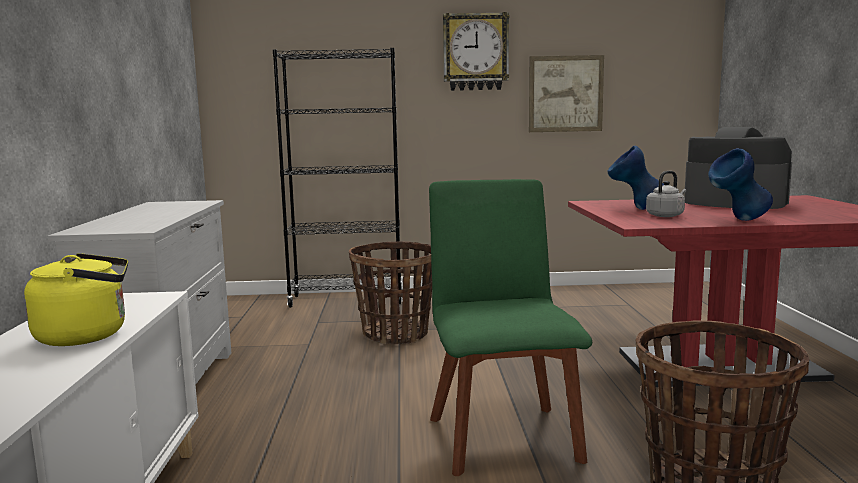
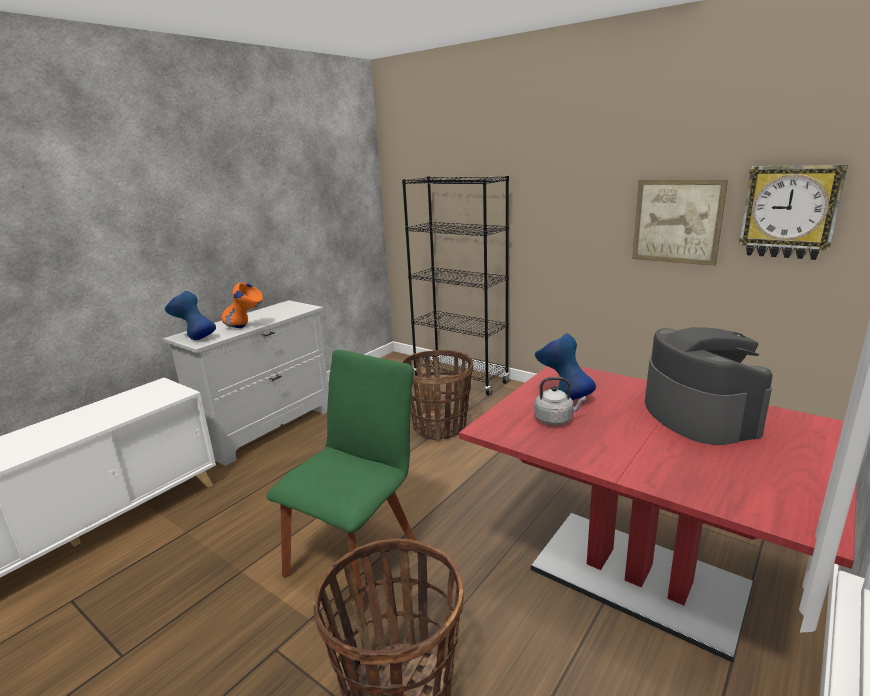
camera: 40 degrees right, 10 degrees up
yellow kettle [24,253,128,346] -> none
wall clock [443,12,509,91] -> wall clock moved to [739,165,848,260]
blue vase [708,148,773,221] -> blue vase moved to [165,291,216,340]
none -> orange vase [221,283,263,328]

